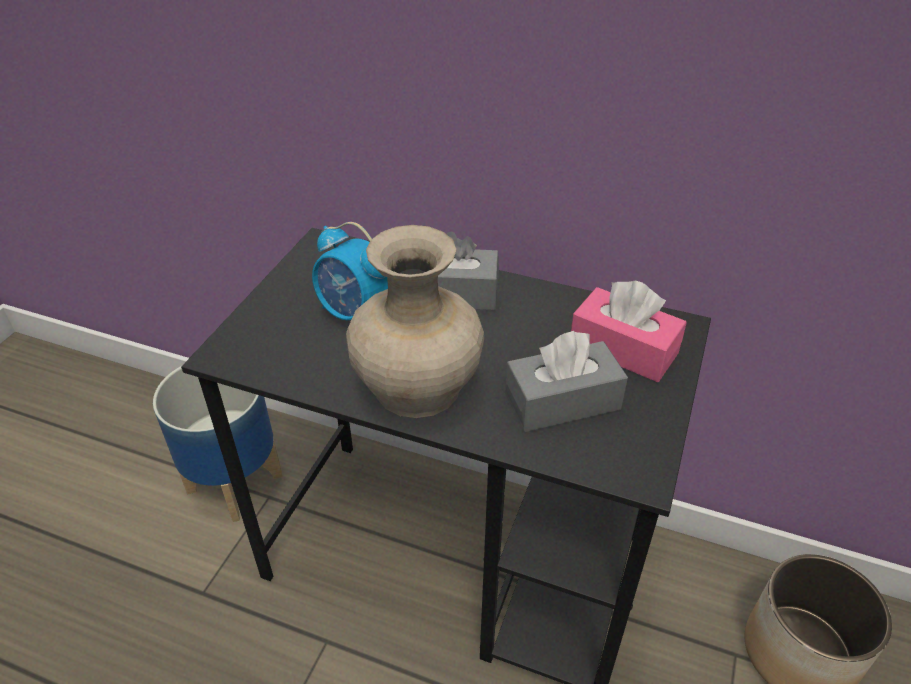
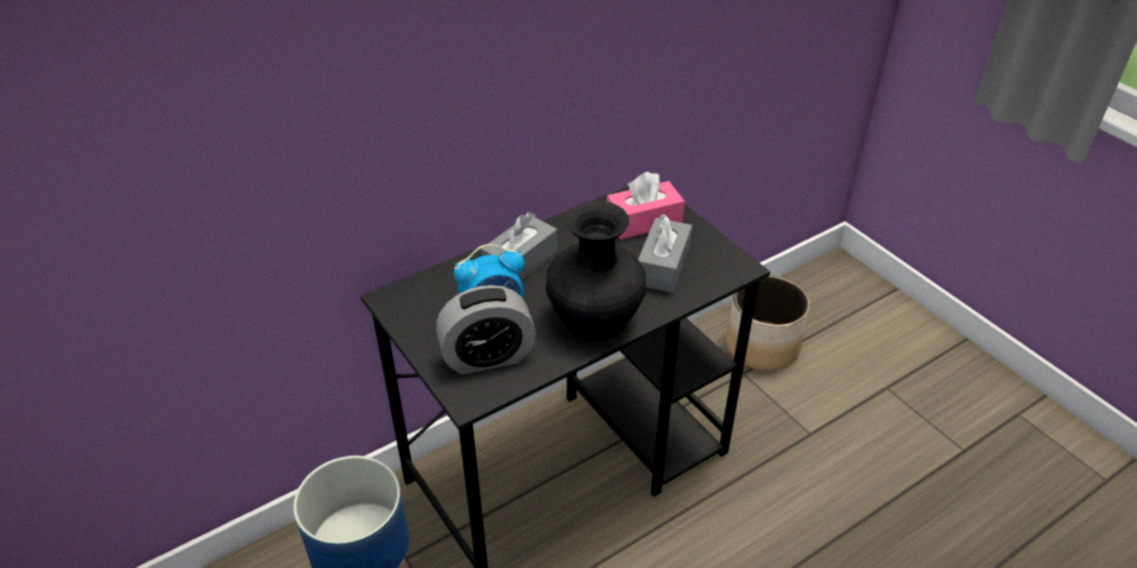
camera: 55 degrees left, 0 degrees up
beige vase [346,225,484,418] -> black vase [546,201,646,341]
none -> alarm clock [436,285,536,374]

